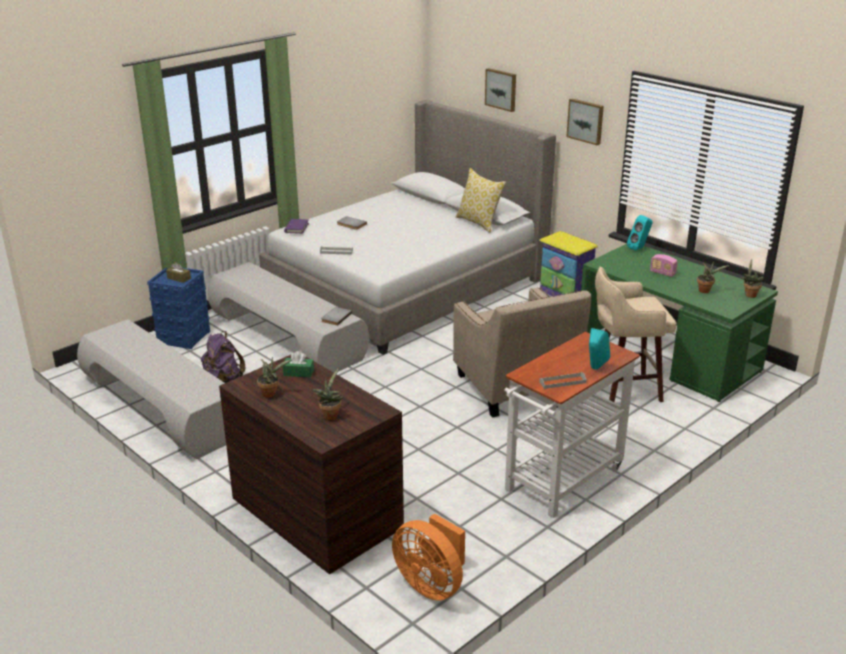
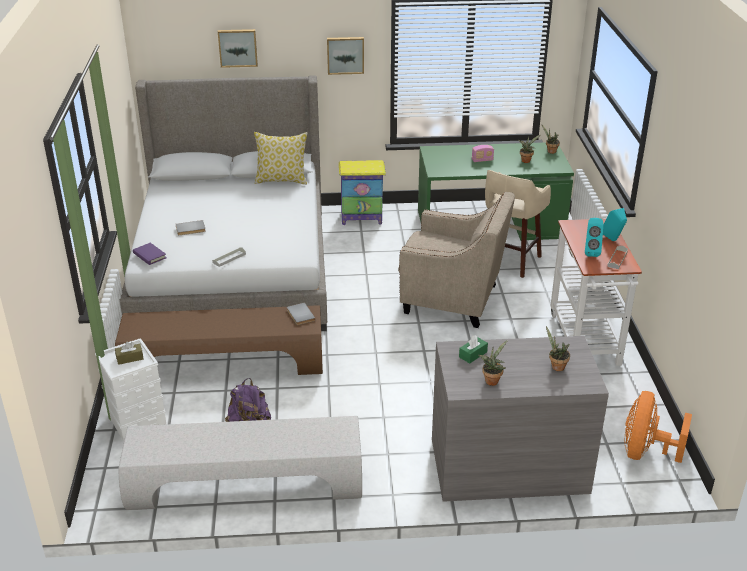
camera: 50 degrees left, 5 degrees up
blue storage box [147,268,210,349] -> white storage box [95,338,167,441]
grey bench [207,262,369,373] -> brown bench [115,305,323,375]
brown dresser [219,355,404,575] -> grey dresser [432,336,609,502]
orange fan [392,513,465,601] -> orange fan turned 120 degrees clockwise [625,391,692,463]
turquoise speaker [627,215,653,251] -> turquoise speaker moved to [585,218,603,257]

